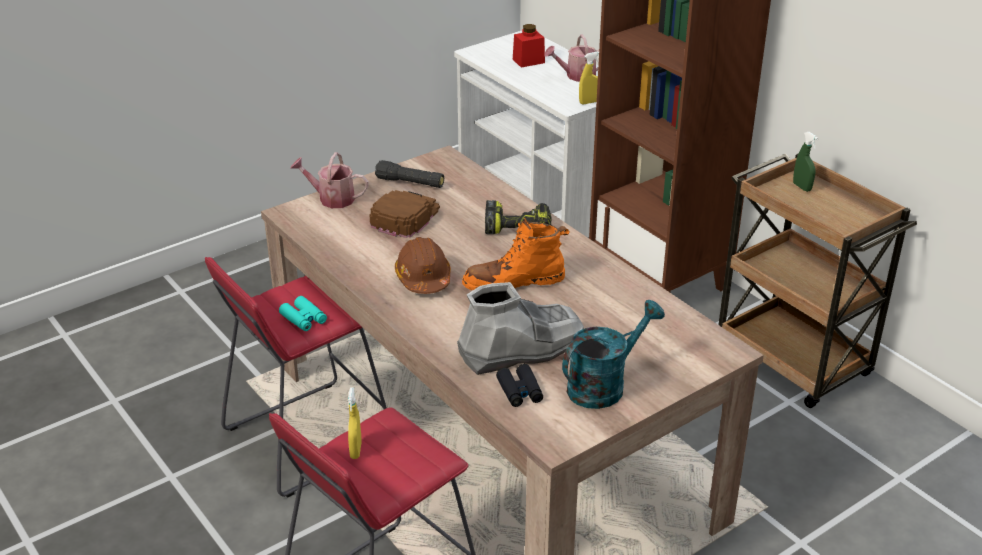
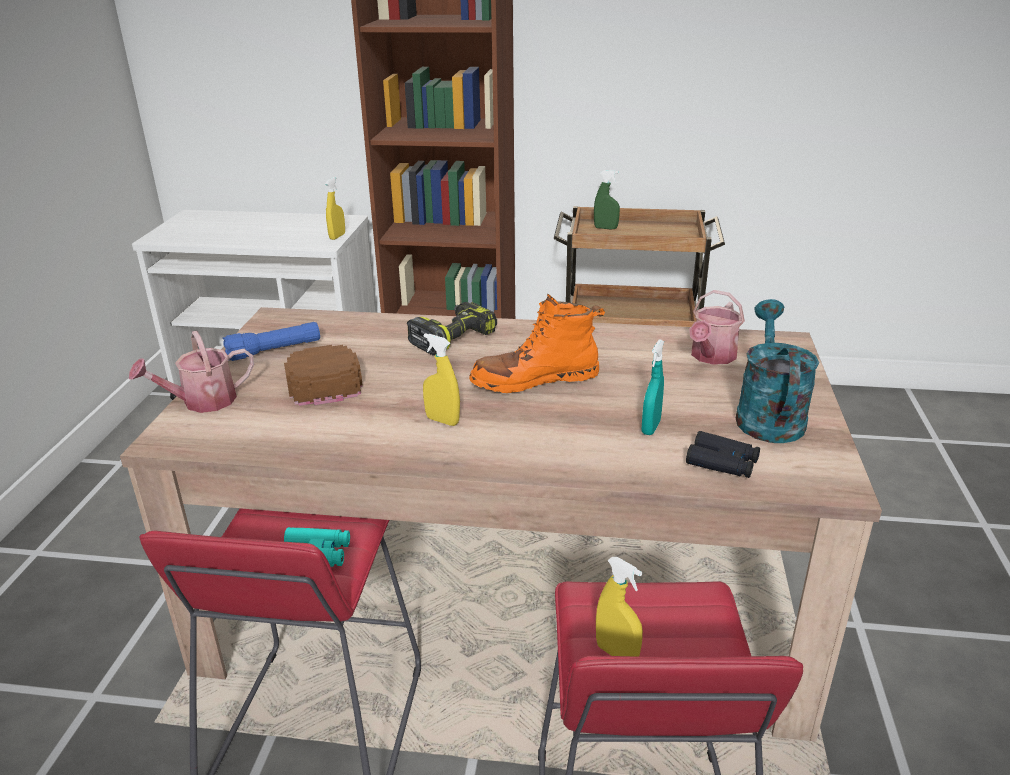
camera: 45 degrees left, 5 degrees down
black flashlight [375,160,444,188] -> blue flashlight [223,322,320,361]
brown hard hat [395,237,451,294] -> yellow spray bottle [423,333,460,426]
grey boot [457,282,584,375] -> turquoise spray bottle [642,339,664,435]
orange boot [462,217,569,290] -> orange boot turned 45 degrees clockwise [469,294,605,393]
red jar [513,24,545,68] -> none
watering can [544,34,599,82] -> watering can moved to [689,290,745,365]

